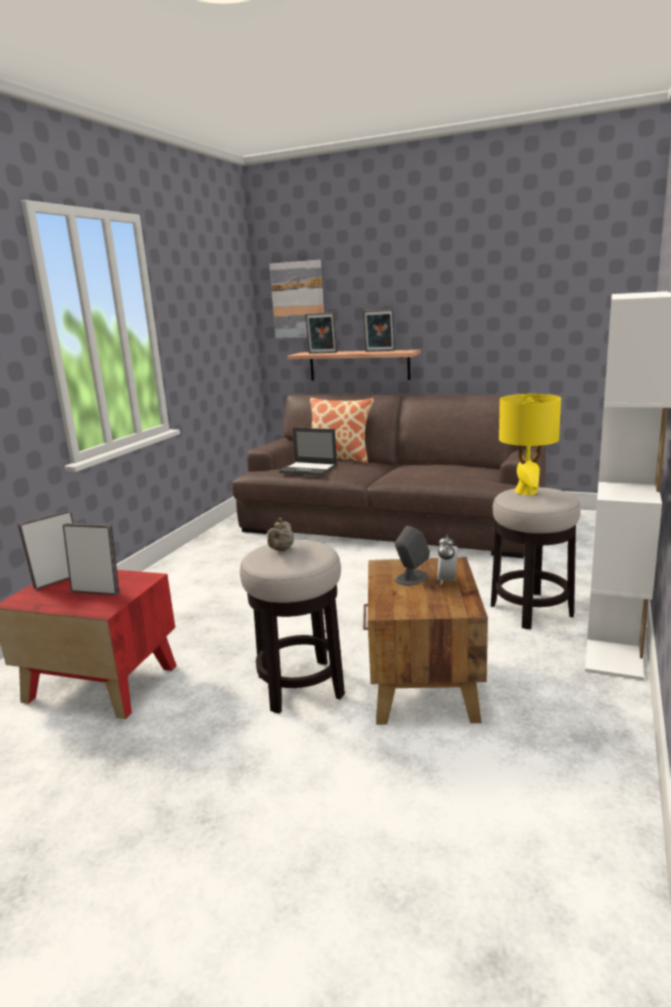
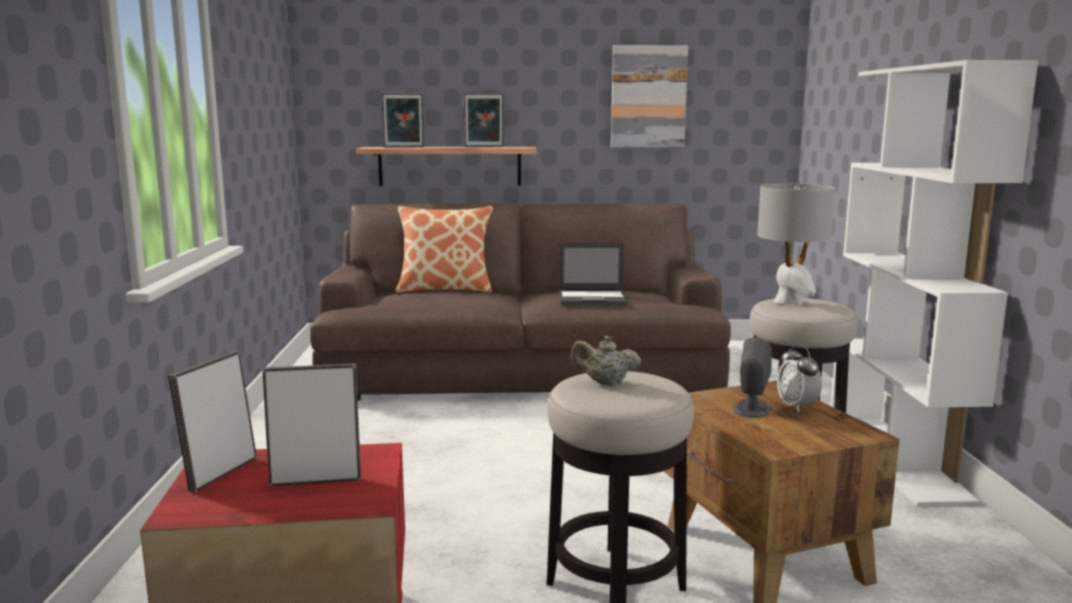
camera: 25 degrees left, 5 degrees down
beige teapot [267,518,294,551] -> beige teapot turned 105 degrees clockwise [570,336,641,386]
picture [269,260,324,339] -> picture moved to [611,45,688,147]
laptop [279,428,337,476] -> laptop moved to [559,243,628,305]
yellow table lamp [499,394,561,496] -> grey table lamp [758,184,835,305]

